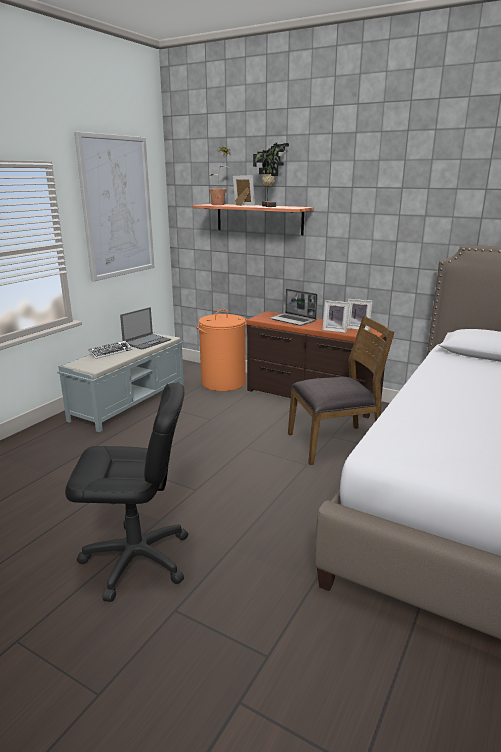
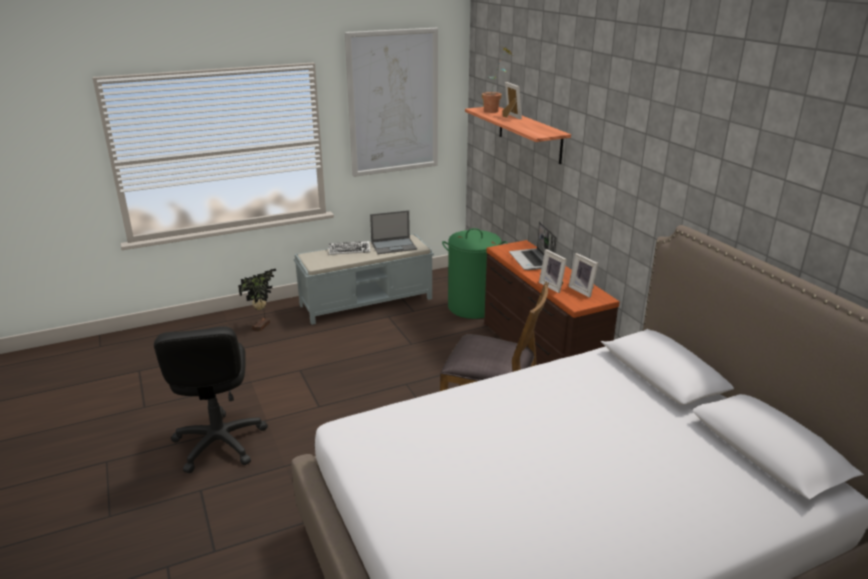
camera: 35 degrees right, 5 degrees up
black office chair [65,383,188,602] -> black office chair turned 45 degrees clockwise [154,326,268,473]
orange laundry basket [195,309,247,391] -> green laundry basket [442,228,507,319]
potted plant [253,143,289,207] -> potted plant moved to [238,269,276,331]

